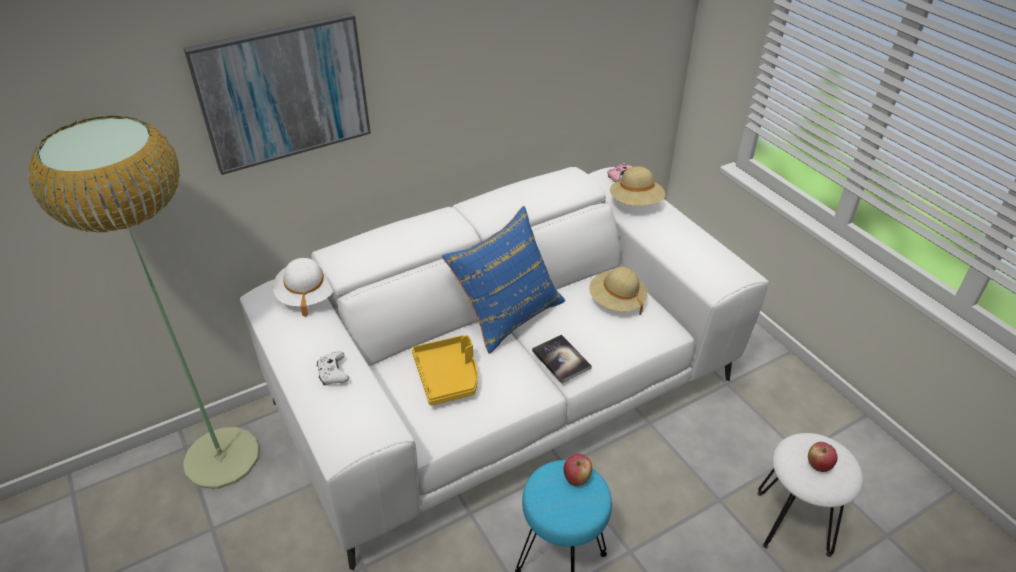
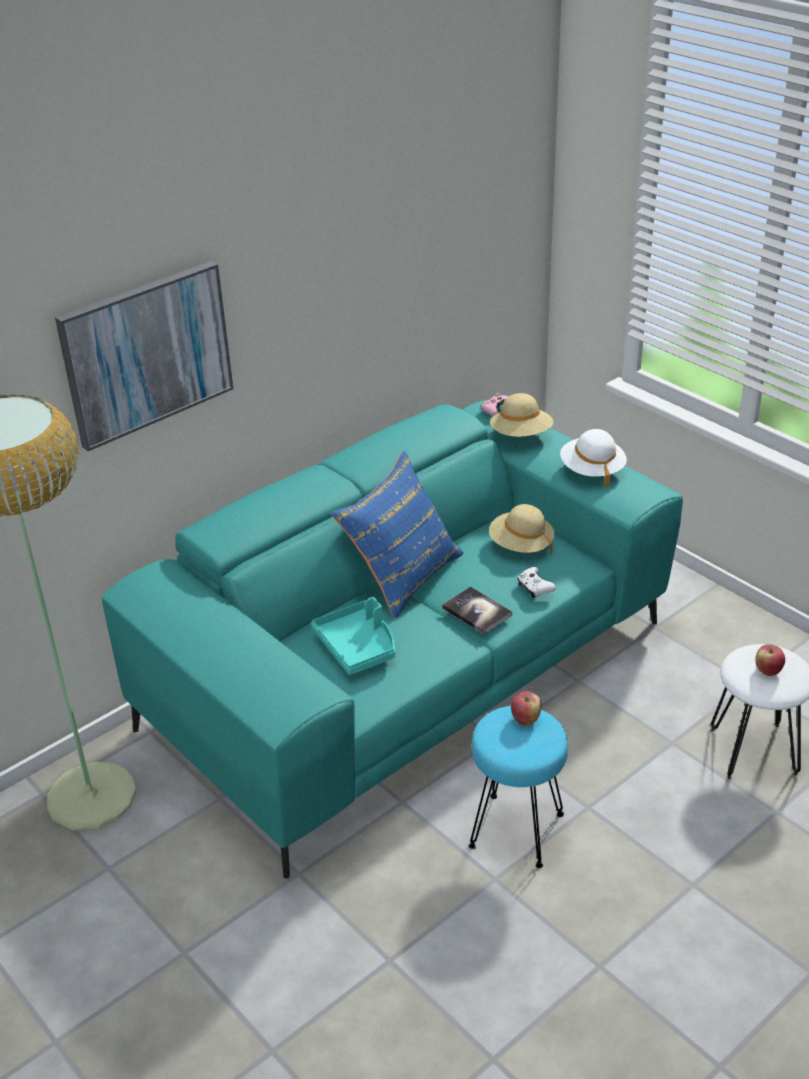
camera: 10 degrees left, 5 degrees down
white sofa [240,167,769,570] -> turquoise sofa [102,400,683,878]
white hat [273,258,333,317] -> white hat moved to [560,429,627,487]
white game controller [317,351,349,385] -> white game controller moved to [517,567,556,598]
yellow tray [412,335,478,405] -> turquoise tray [311,597,395,675]

